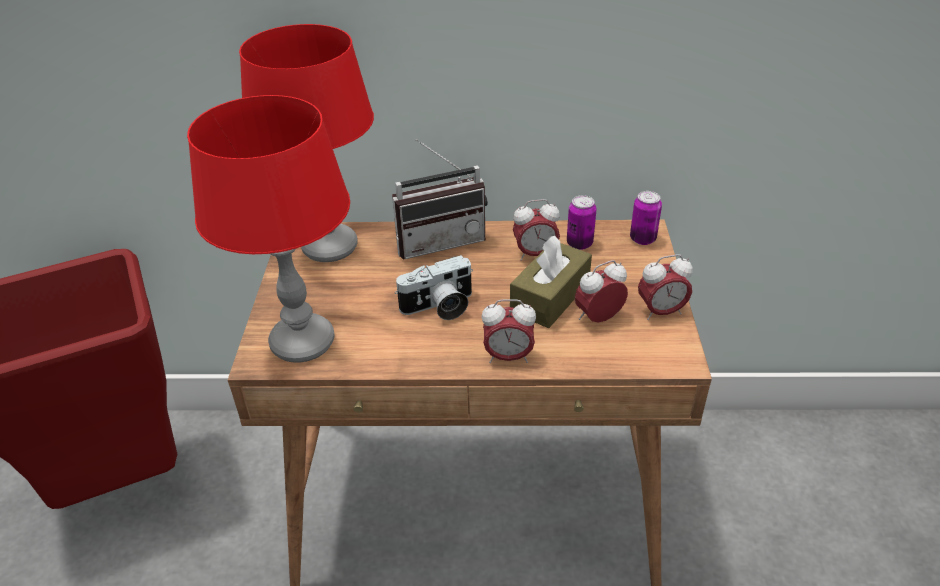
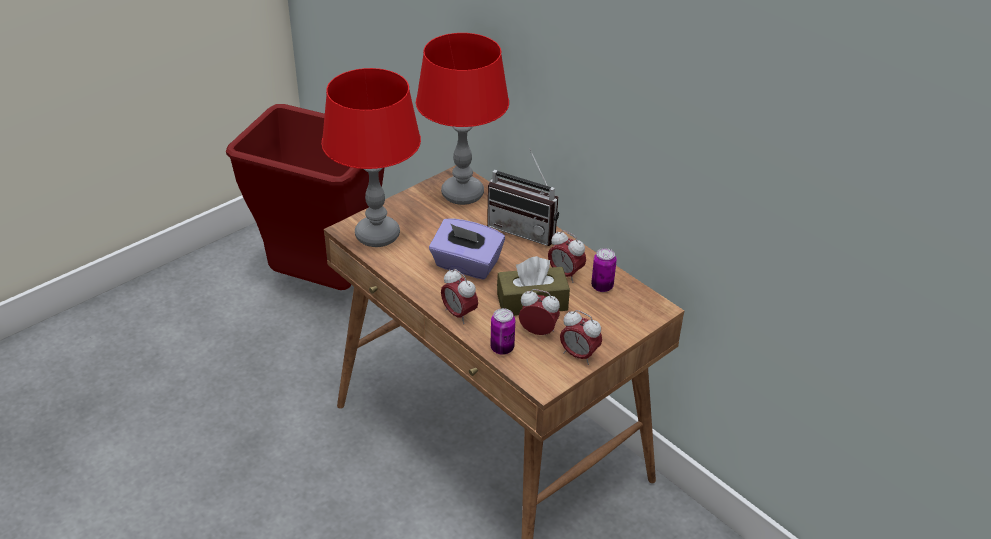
camera: 45 degrees right, 0 degrees up
camera [395,255,473,320] -> purple tissue box [429,219,505,280]
can [630,191,662,245] -> can moved to [490,308,515,355]

